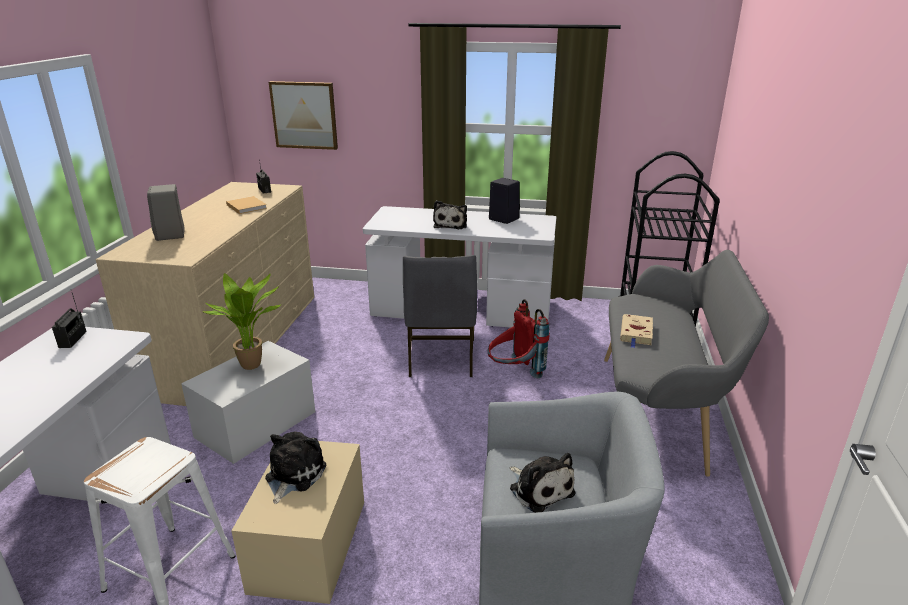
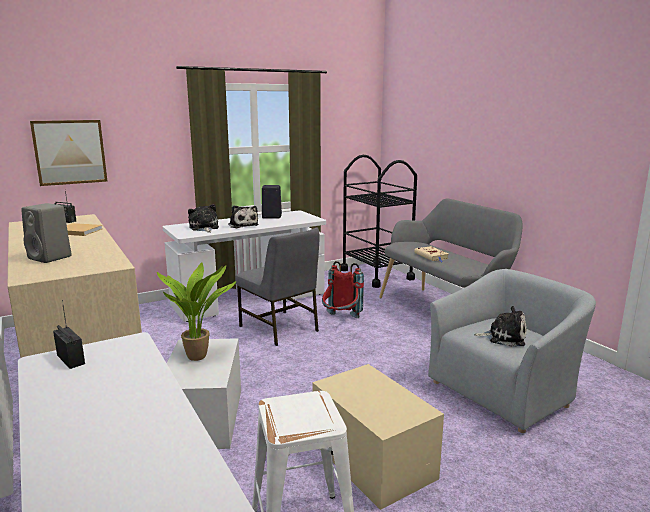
camera: 40 degrees left, 10 degrees down
plush toy [265,432,326,504] -> plush toy moved to [188,204,219,233]

